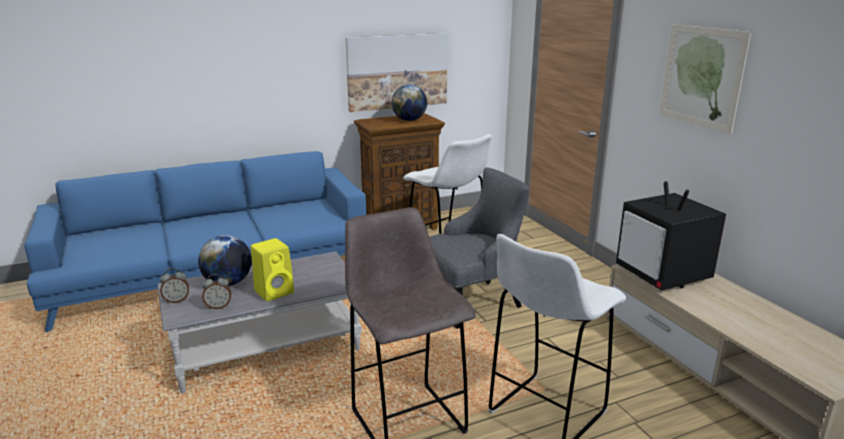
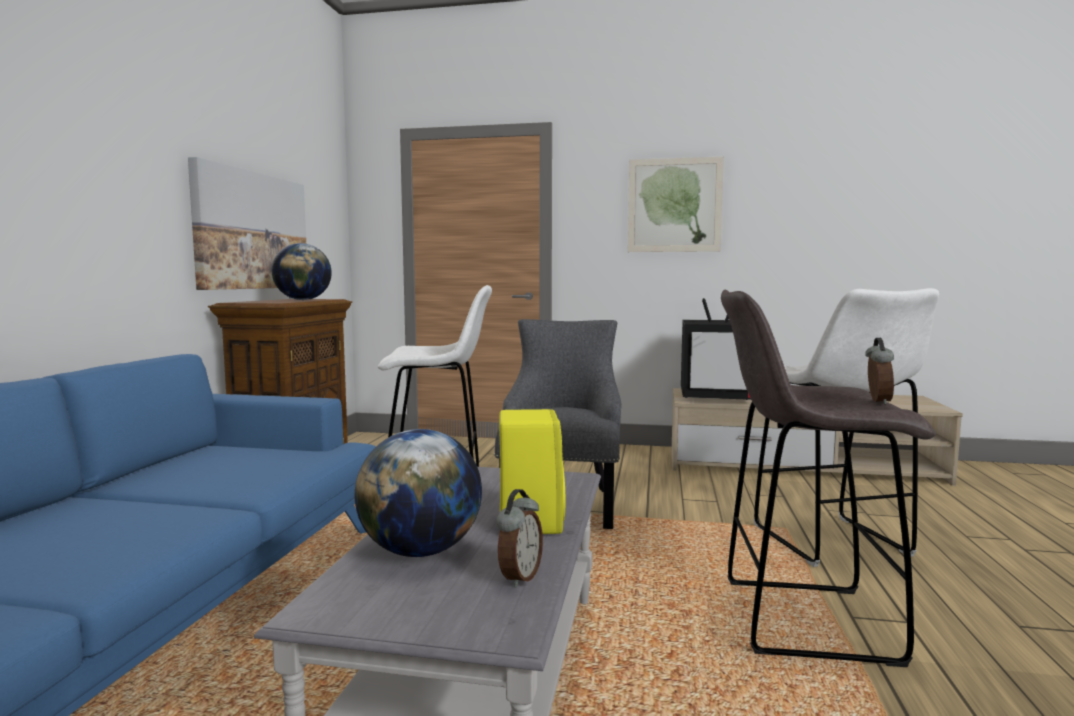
camera: 55 degrees left, 15 degrees down
alarm clock [160,268,189,303] -> alarm clock moved to [865,338,894,405]

